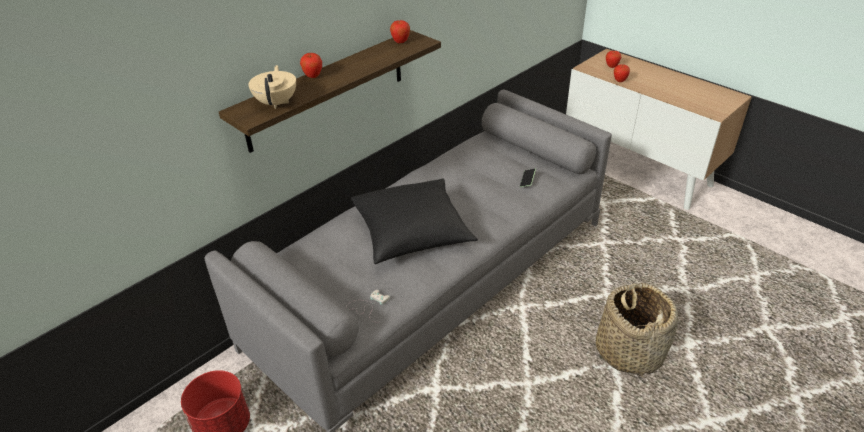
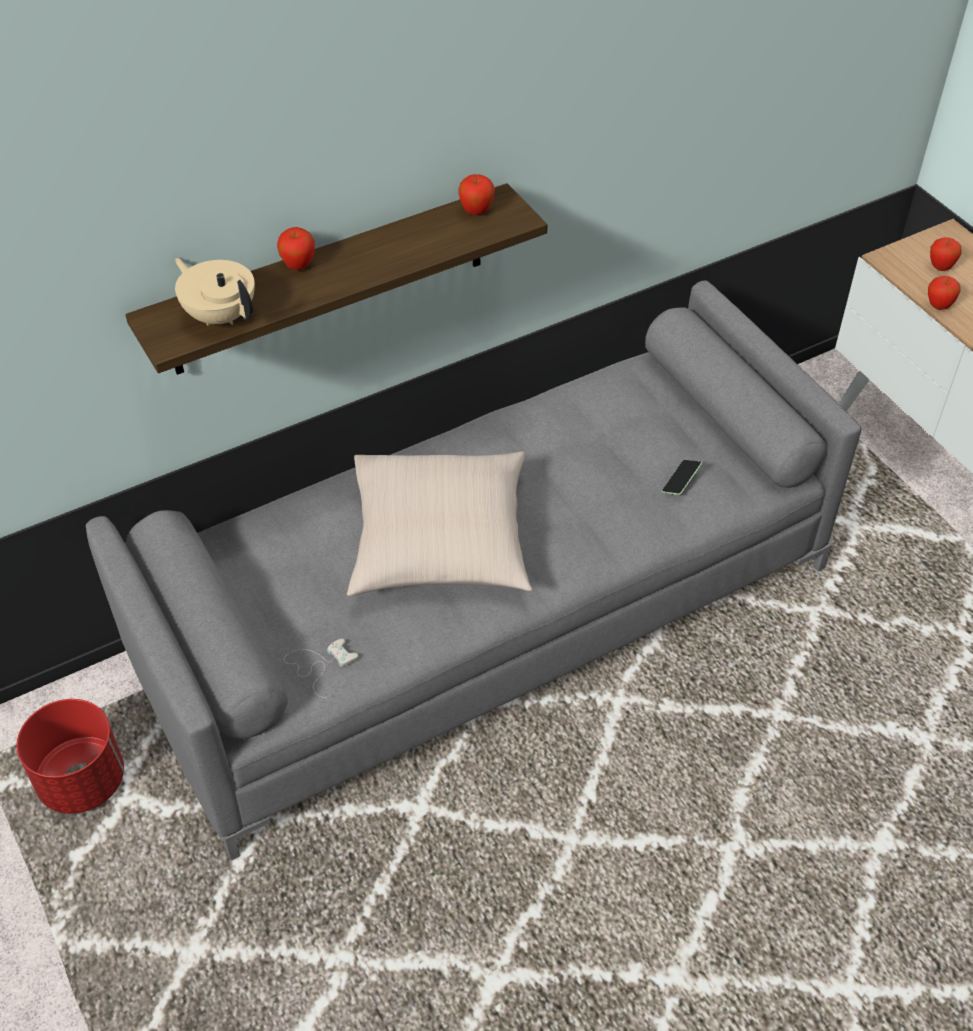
camera: 15 degrees right, 10 degrees up
beige teapot [248,65,296,109] -> beige teapot turned 60 degrees counterclockwise [174,258,255,326]
black pillow [351,178,478,264] -> beige pillow [347,451,532,596]
basket [596,282,678,378] -> none

